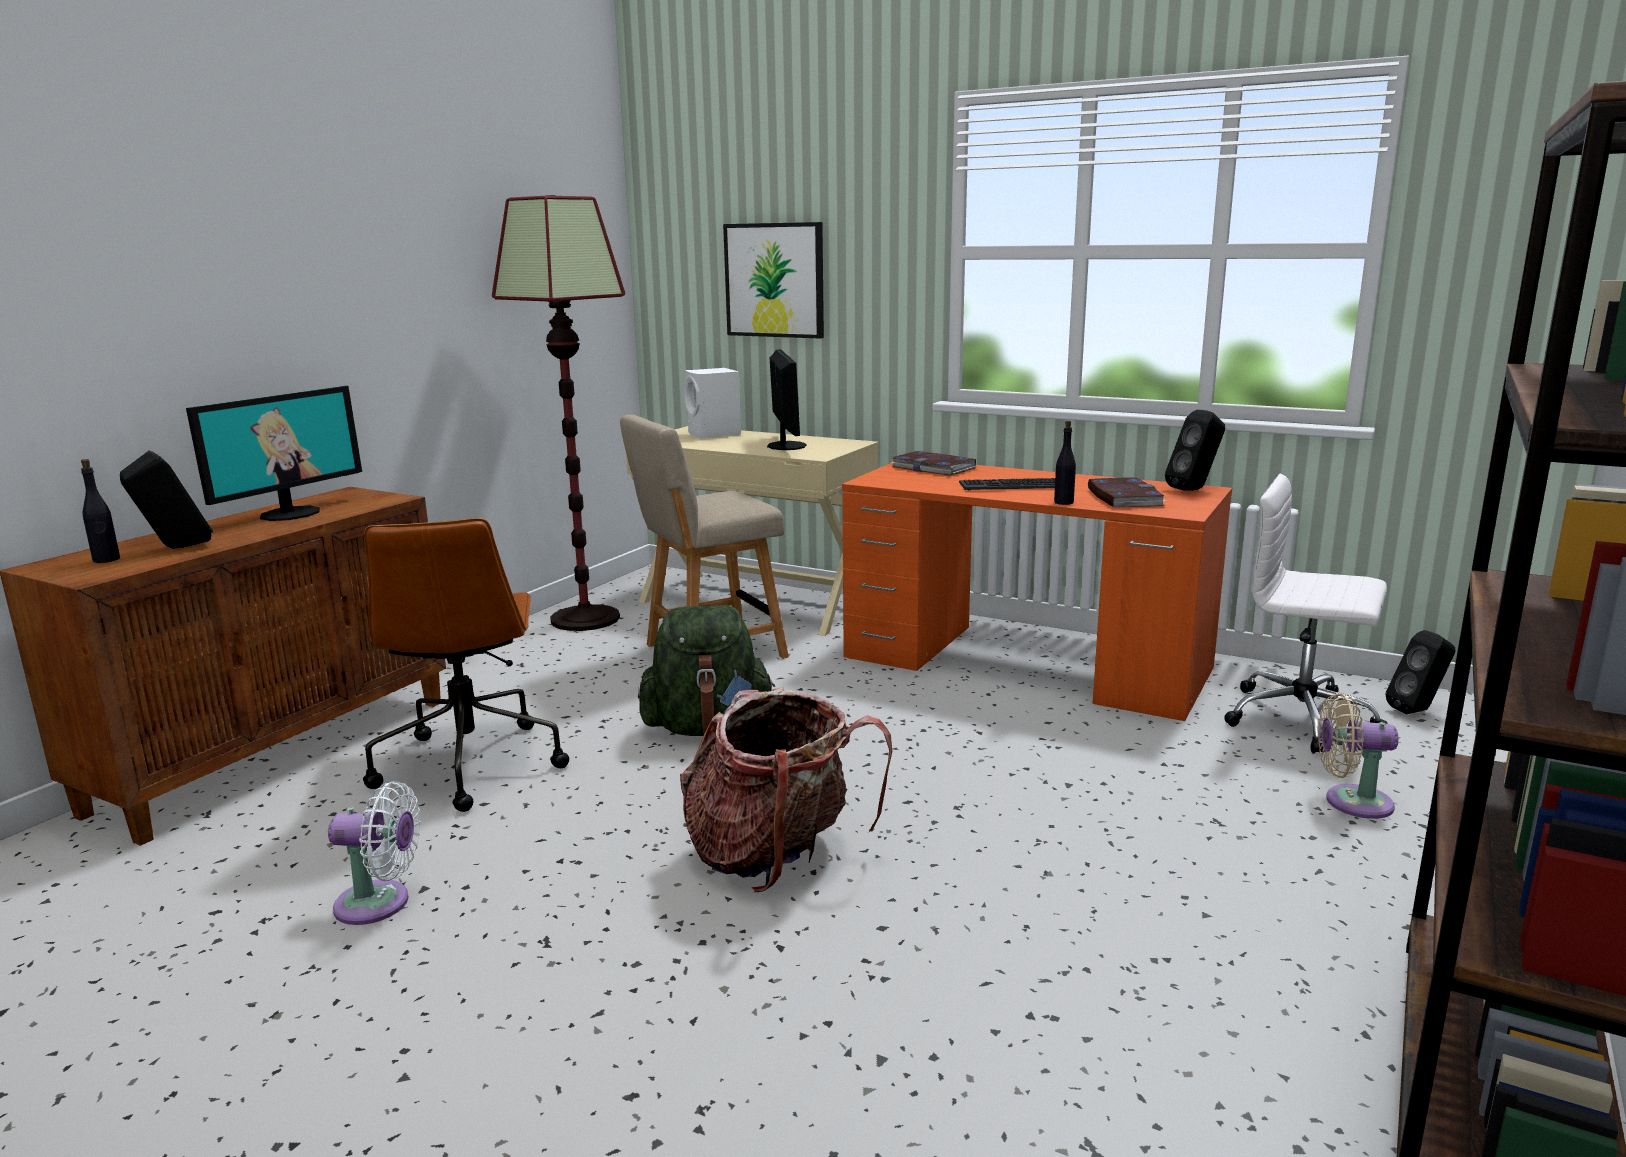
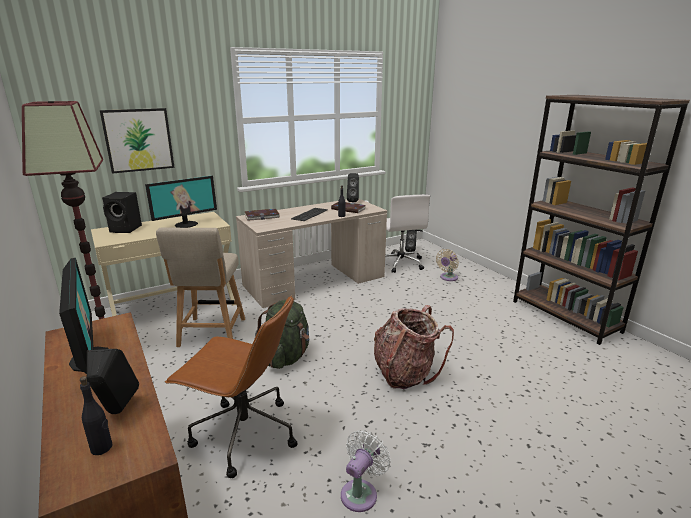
camera: 60 degrees left, 5 degrees up
white speaker [683,368,741,438] -> black speaker [102,192,142,233]
monitor [767,349,807,450] -> monitor turned 120 degrees clockwise [145,176,217,228]
orange desk [842,463,1232,721] -> beige desk [236,199,387,308]
white office chair [1224,473,1388,754] -> white office chair turned 75 degrees counterclockwise [385,194,430,273]

